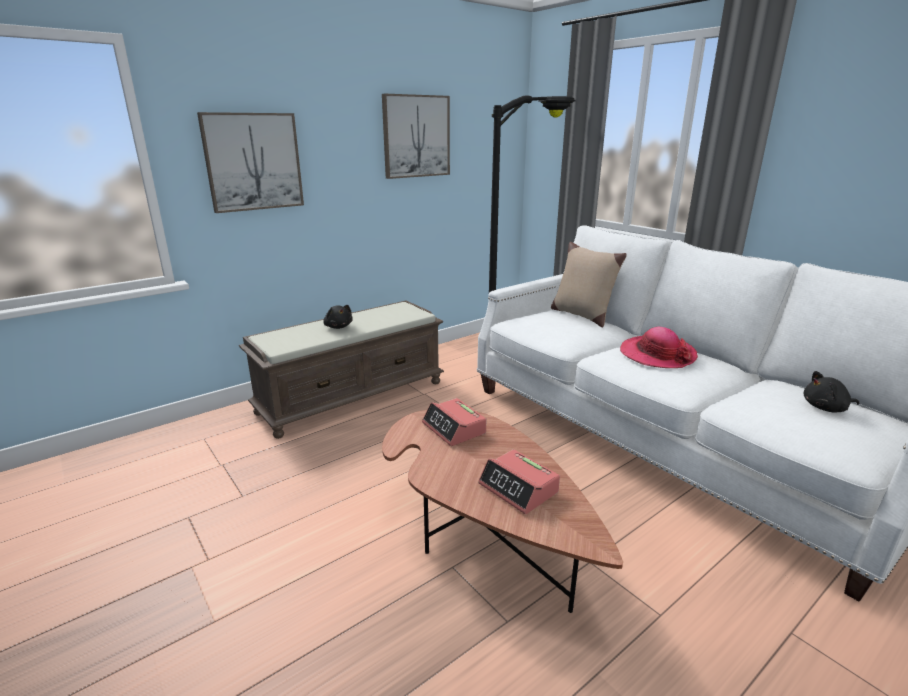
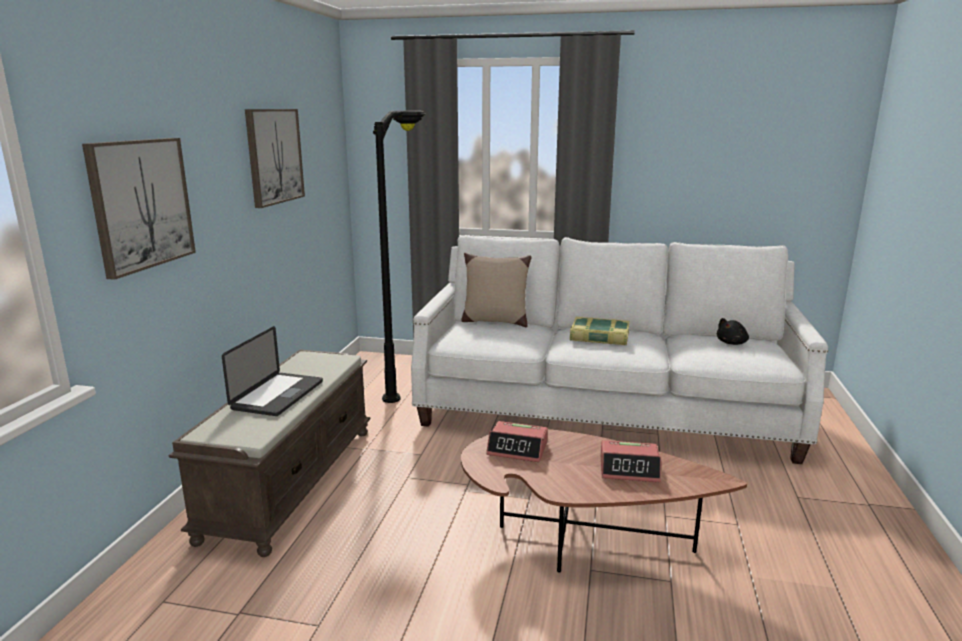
camera: 40 degrees left, 5 degrees down
black plush toy [323,305,353,329] -> laptop [222,326,323,416]
hat [620,327,698,368] -> book [570,317,630,345]

